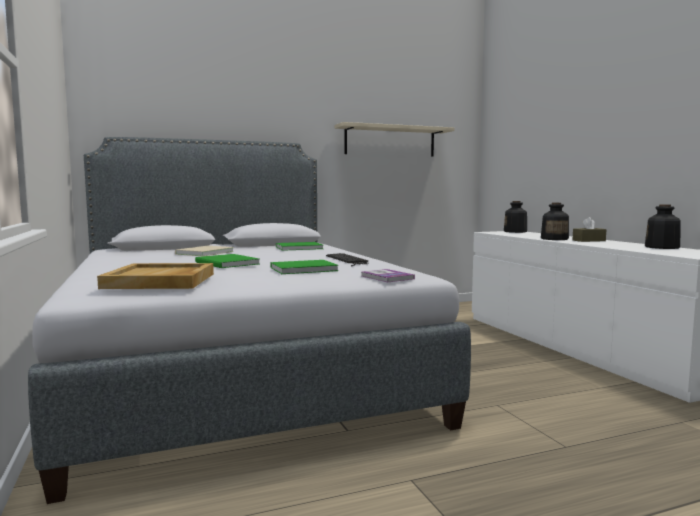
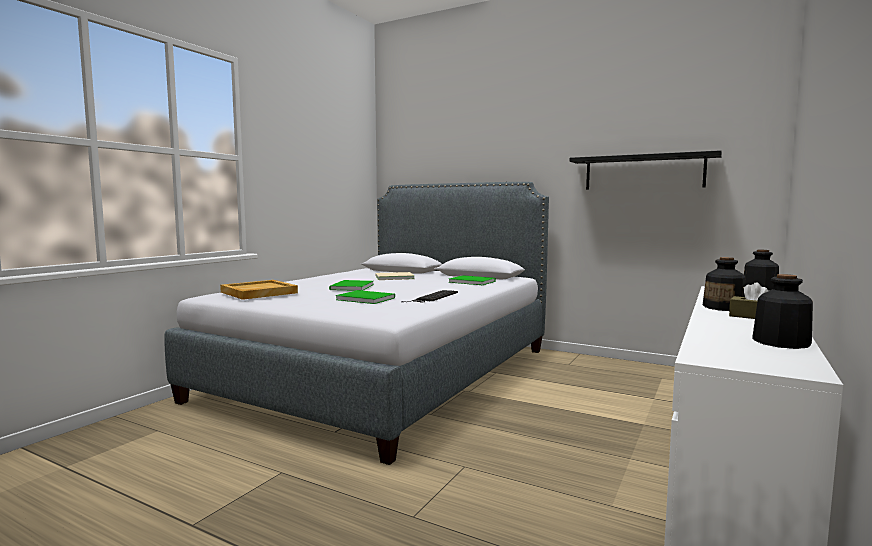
camera: 50 degrees right, 0 degrees up
beige shelf [334,122,455,157] -> black shelf [570,150,722,189]
book [361,269,415,282] -> none

